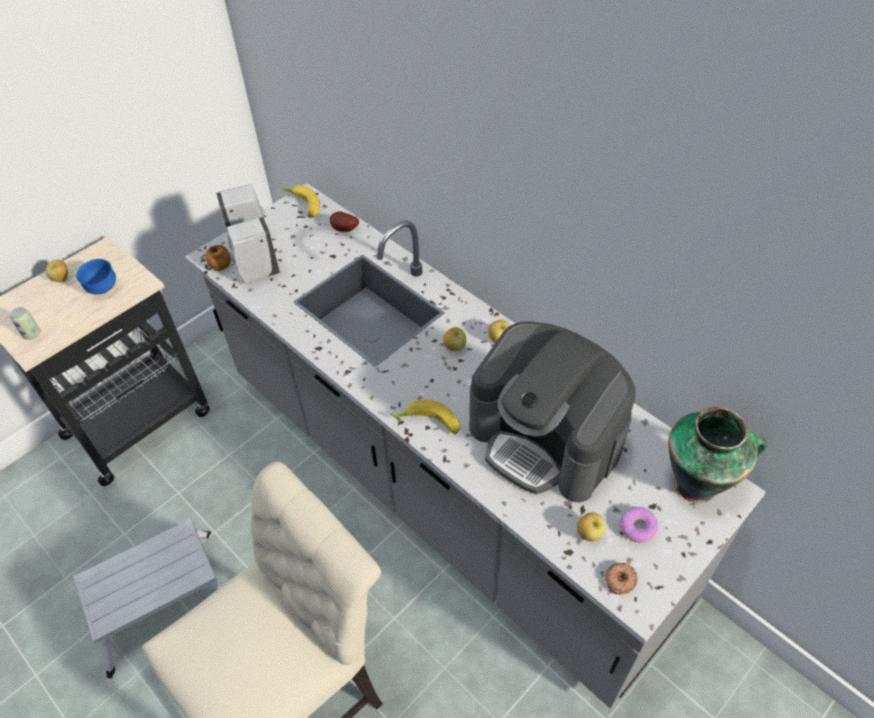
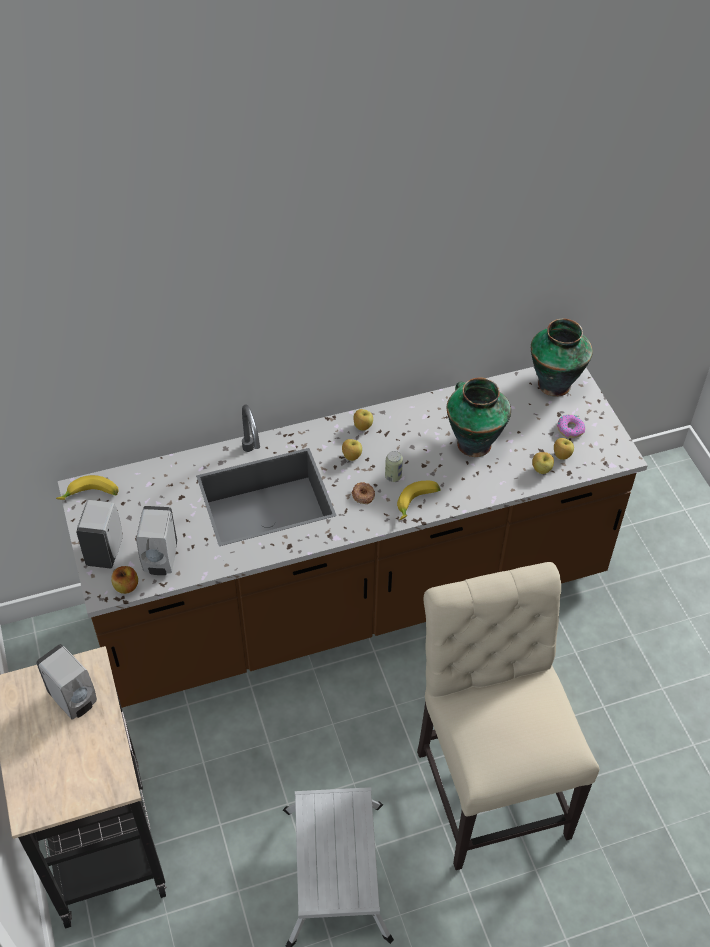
camera: 65 degrees left, 0 degrees up
can [10,307,41,340] -> can moved to [385,451,403,482]
apple [46,259,68,282] -> apple moved to [532,452,554,474]
blue bowl [76,259,116,294] -> white soap dispenser [36,644,97,720]
grey counter [185,183,766,709] -> brown counter [58,367,648,708]
potato [330,211,359,232] -> none
coffee machine [469,322,636,502] -> vase [447,378,511,457]
donut [605,563,638,595] -> donut moved to [352,482,375,504]

